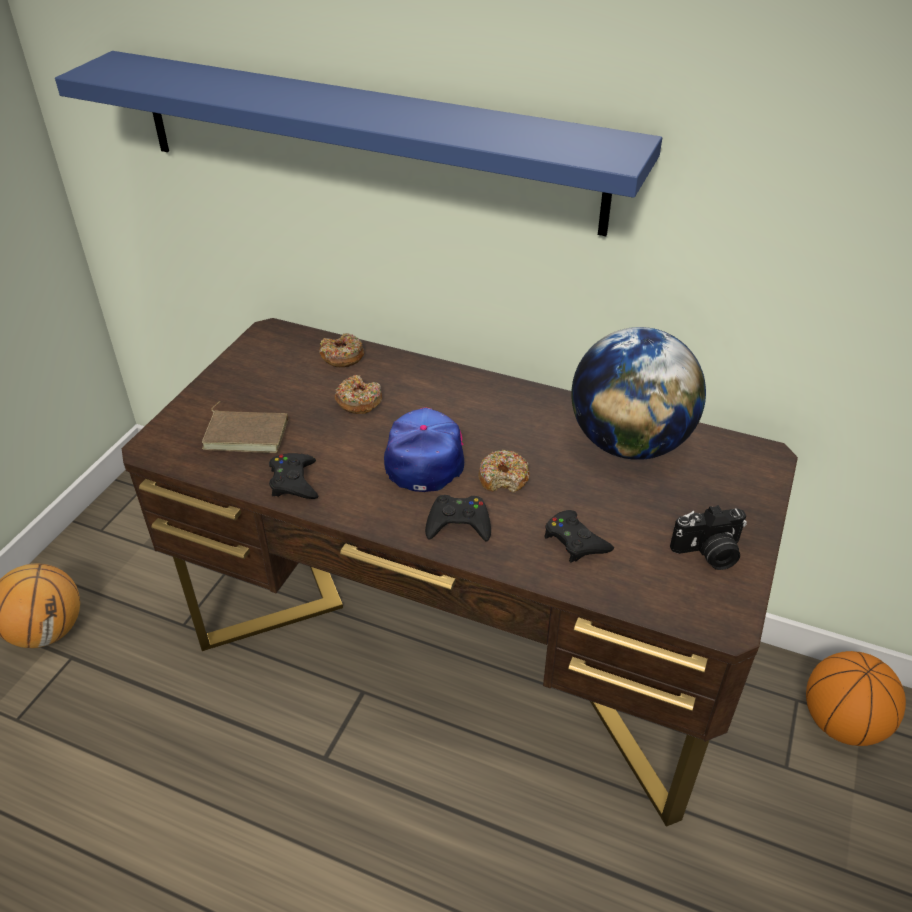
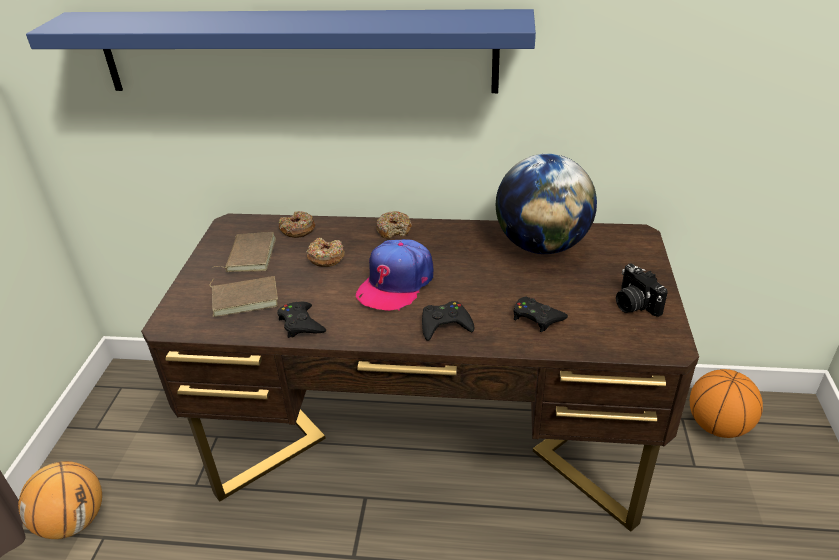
camera: 15 degrees left, 5 degrees down
cap [384,407,464,492] -> cap turned 135 degrees counterclockwise [356,239,434,311]
donut [478,450,530,493] -> donut moved to [376,211,412,239]
camera [670,505,747,570] -> camera turned 90 degrees clockwise [616,264,668,317]
none -> brown book [212,232,276,272]

